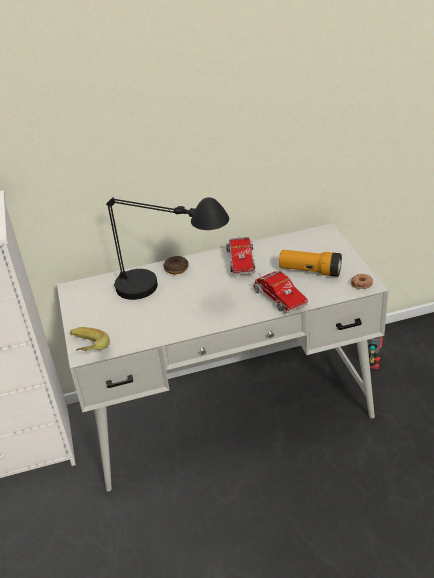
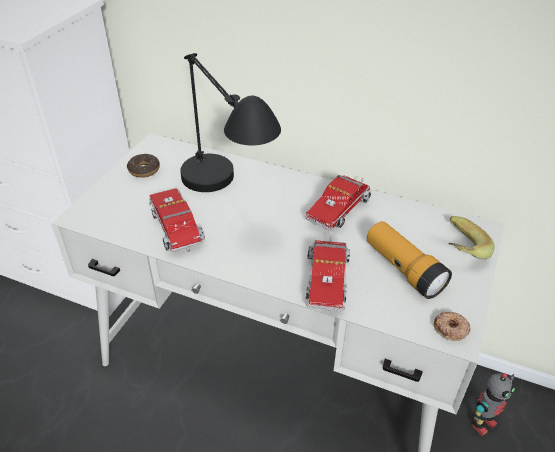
camera: 35 degrees right, 5 degrees up
banana [70,327,110,351] -> banana moved to [448,216,495,259]
donut [164,256,189,274] -> donut moved to [127,154,160,178]
none -> toy truck [149,188,205,252]

